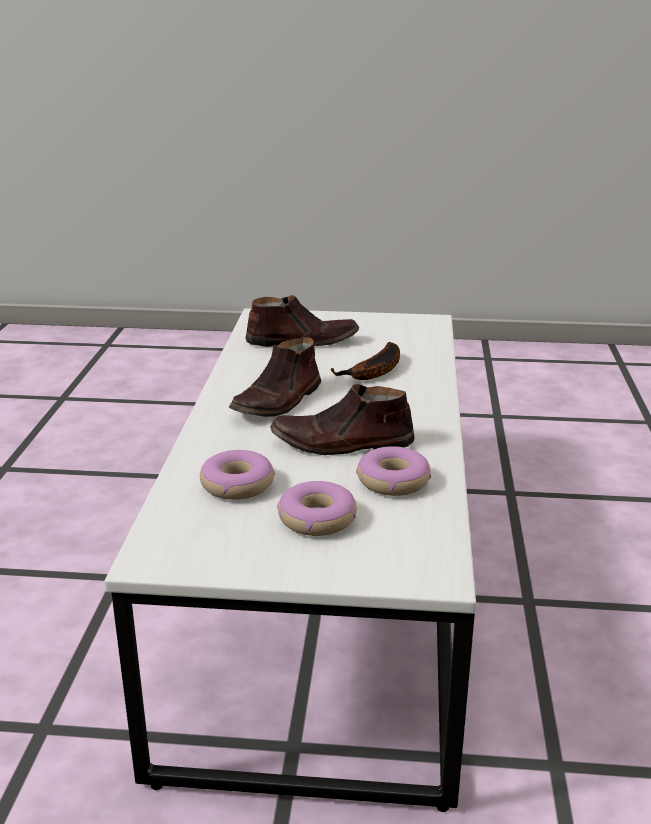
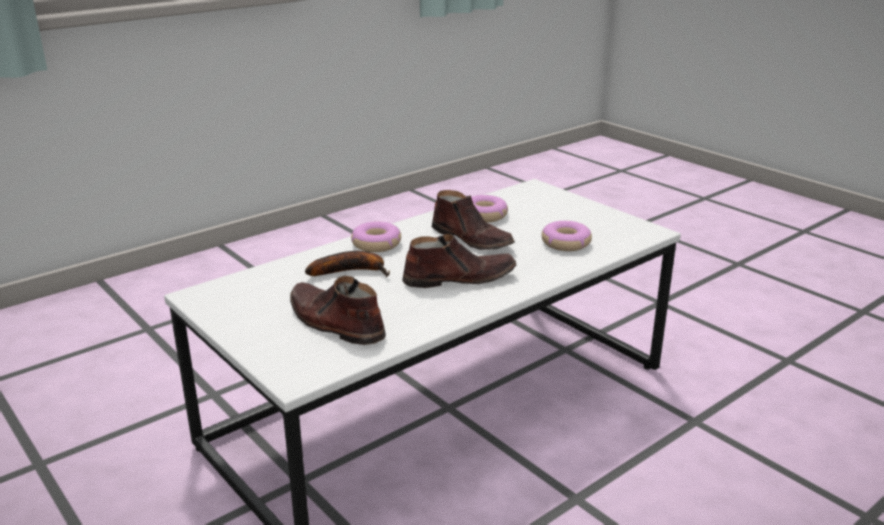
camera: 135 degrees left, 0 degrees up
donut [277,481,357,536] -> donut moved to [351,221,401,252]

